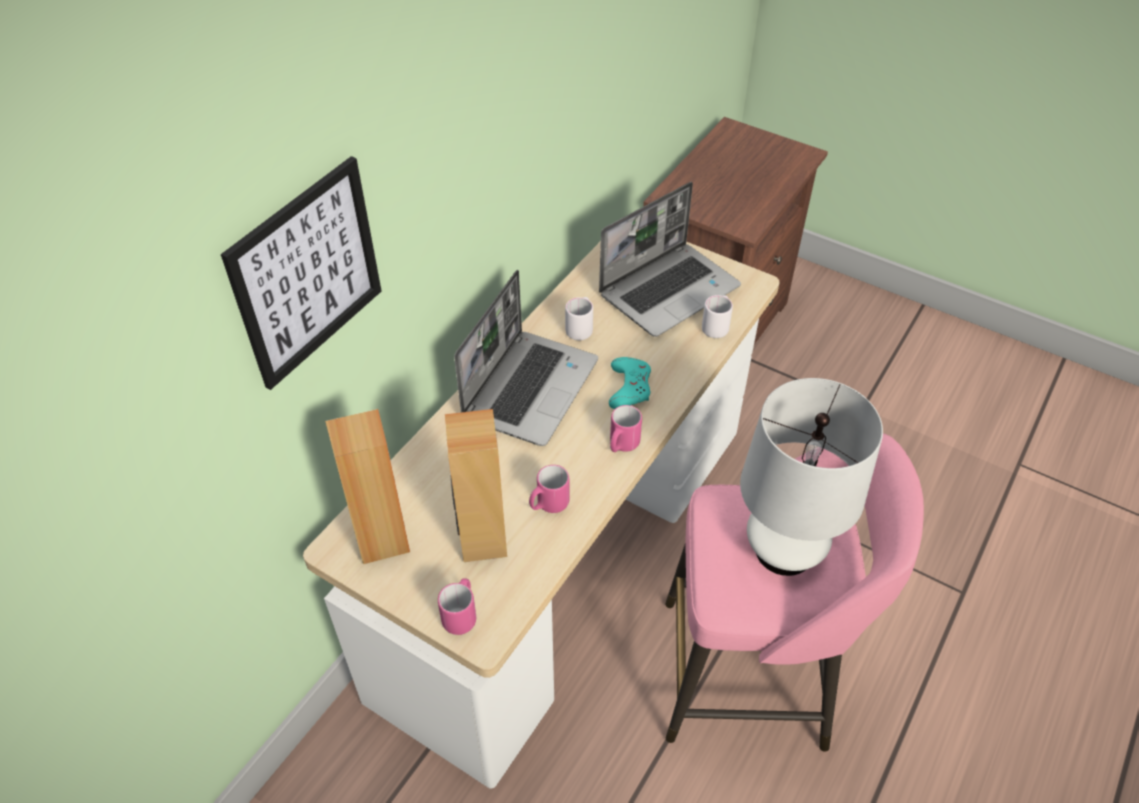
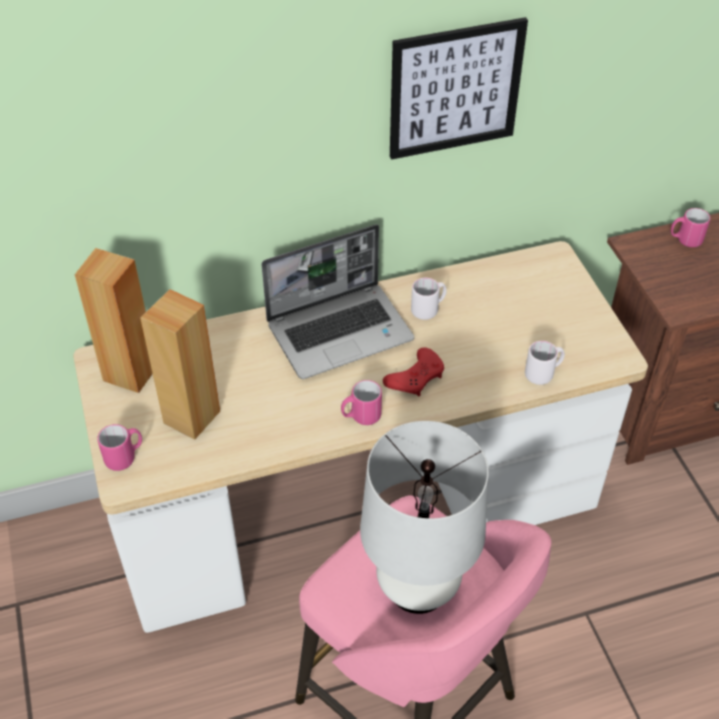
camera: 40 degrees right, 0 degrees up
picture [221,156,381,390] -> picture moved to [390,17,528,160]
pink mug [529,465,570,513] -> pink mug moved to [671,208,710,247]
laptop [599,182,741,337] -> none
turquoise game controller [609,357,651,409] -> red game controller [383,347,444,396]

